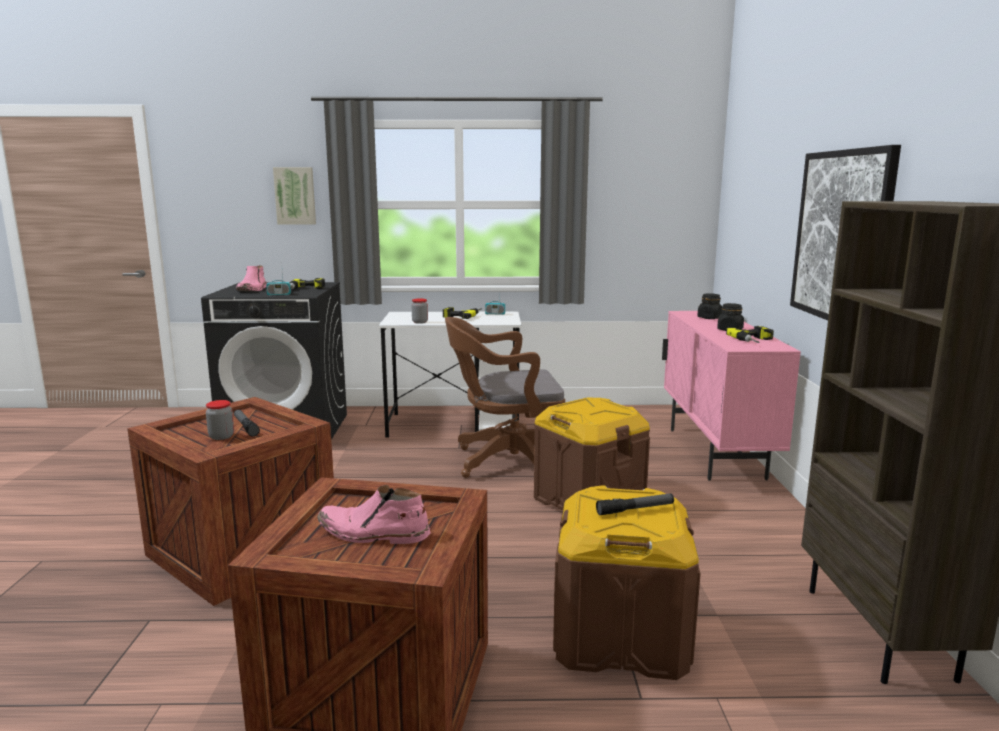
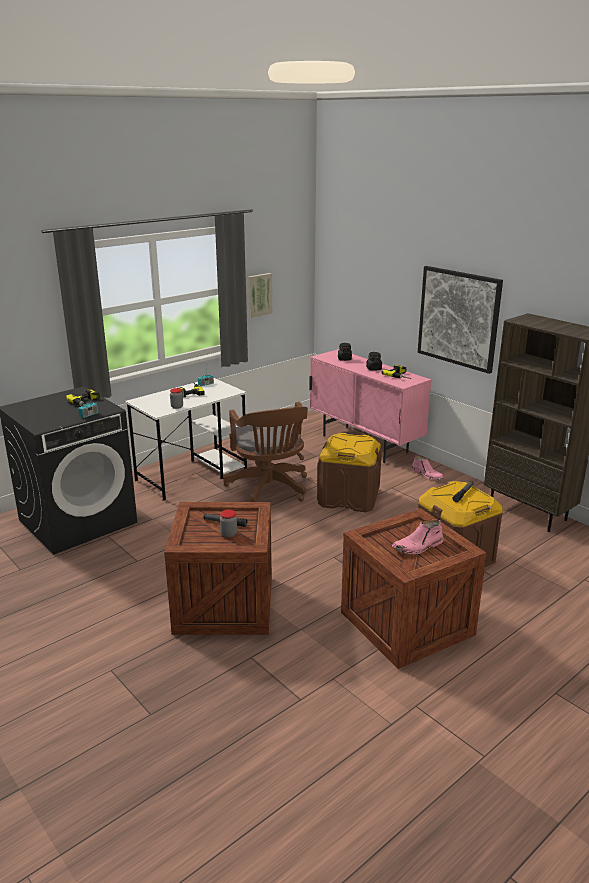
camera: 40 degrees left, 10 degrees up
pink boot [236,265,267,291] -> pink boot moved to [411,455,444,480]
picture [273,167,316,225] -> picture moved to [248,273,272,318]
brown office chair [445,317,565,478] -> brown office chair turned 60 degrees counterclockwise [223,402,308,502]

